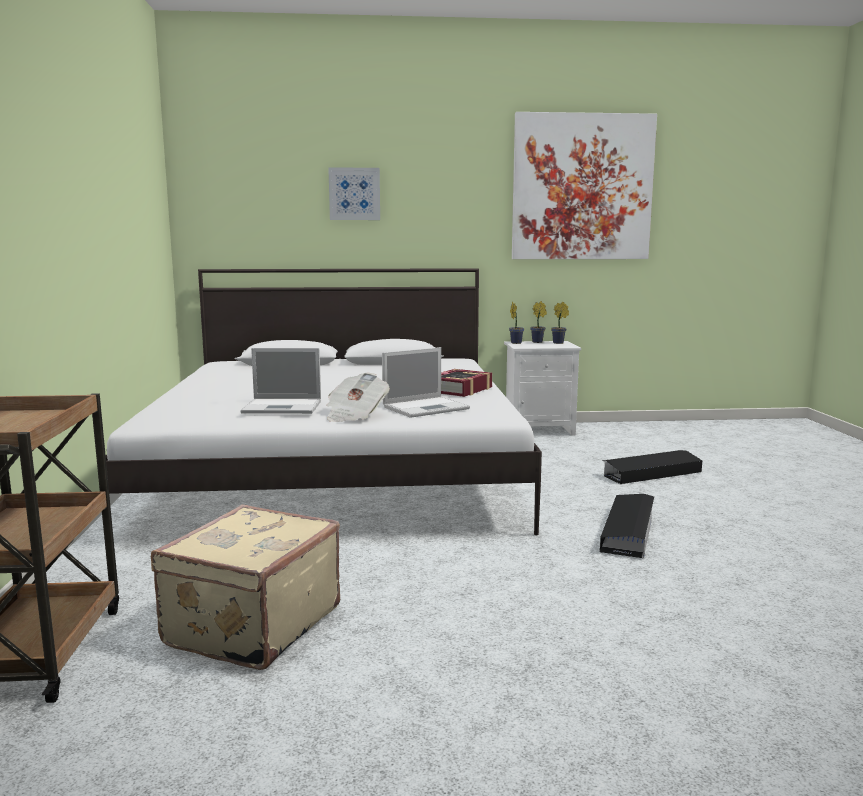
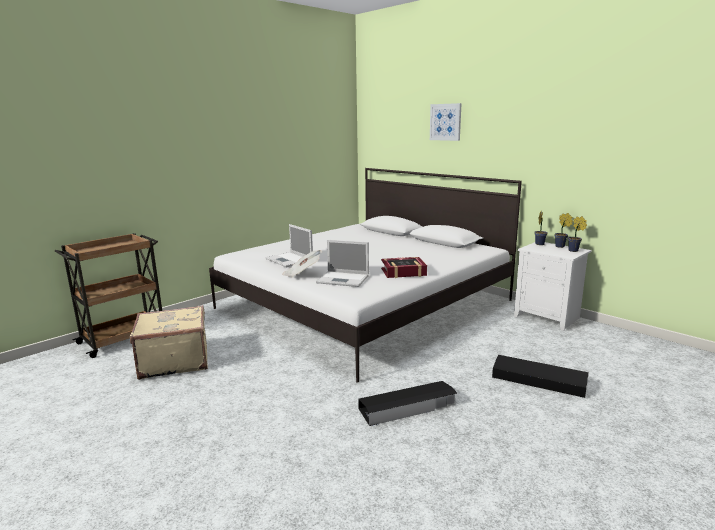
camera: 50 degrees right, 5 degrees up
picture [512,112,657,259] -> none

